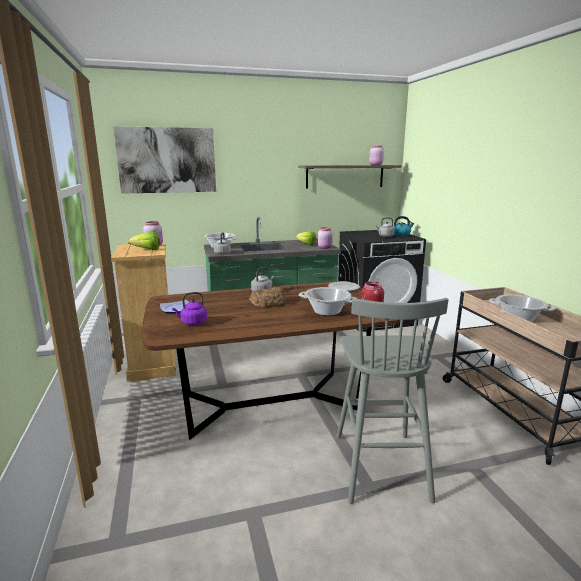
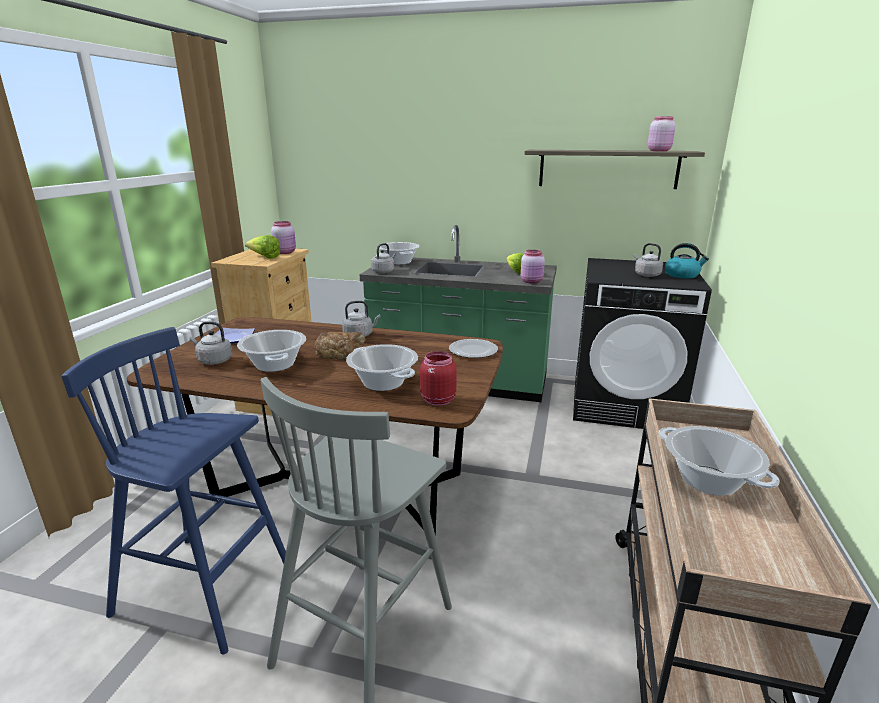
camera: 30 degrees right, 5 degrees up
picture [113,126,216,194] -> none
purple kettle [172,292,207,325] -> grey kettle [190,322,232,365]
none -> blue stool [61,327,286,655]
none -> cooking pot [237,330,306,372]

